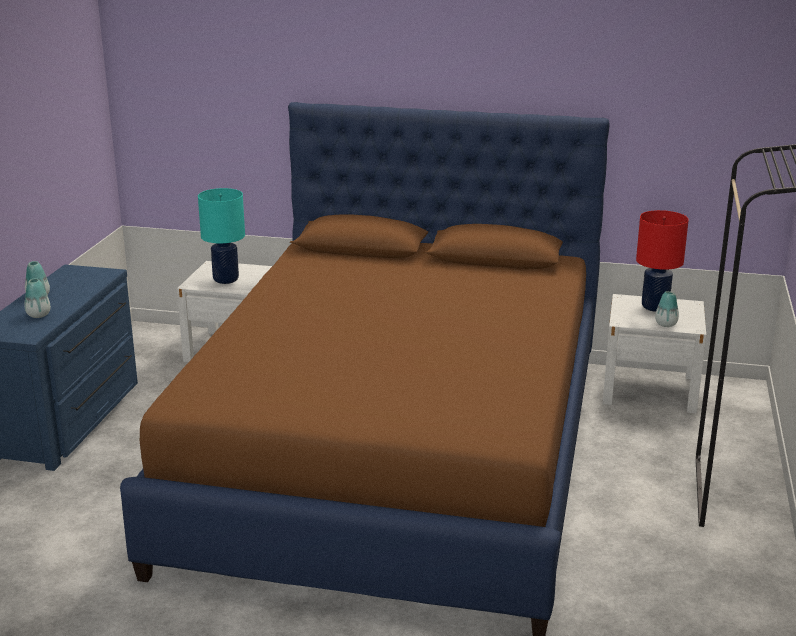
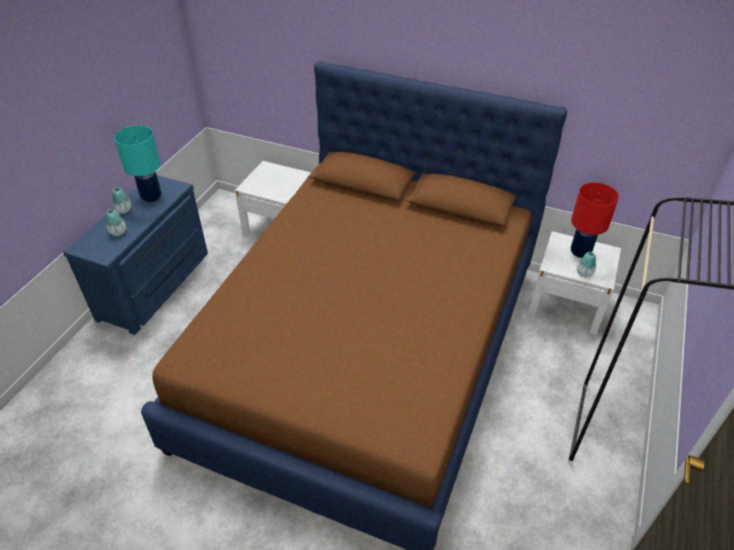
camera: 10 degrees right, 20 degrees up
turquoise table lamp [198,188,245,284] -> turquoise table lamp moved to [114,125,161,202]

